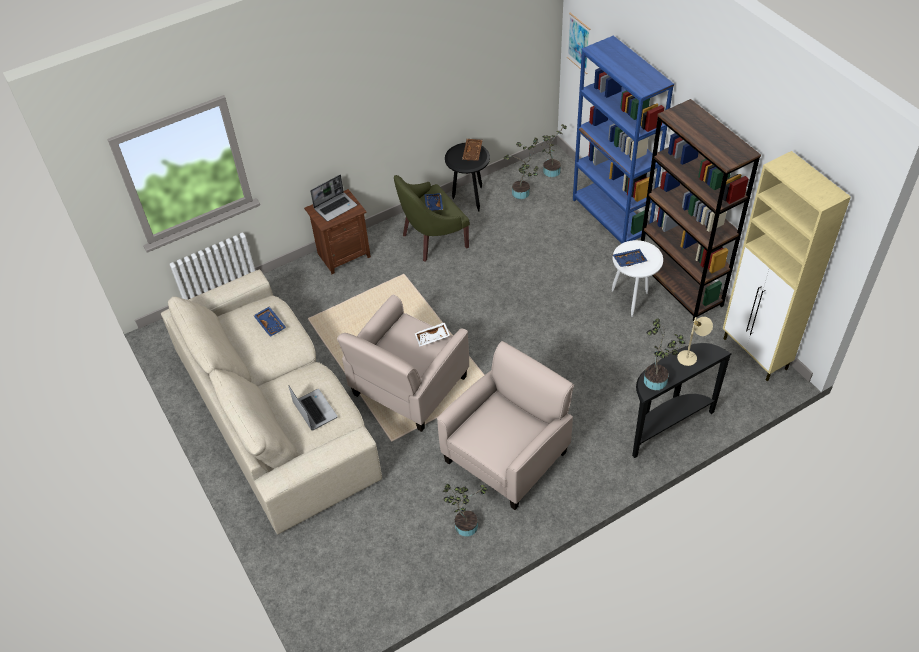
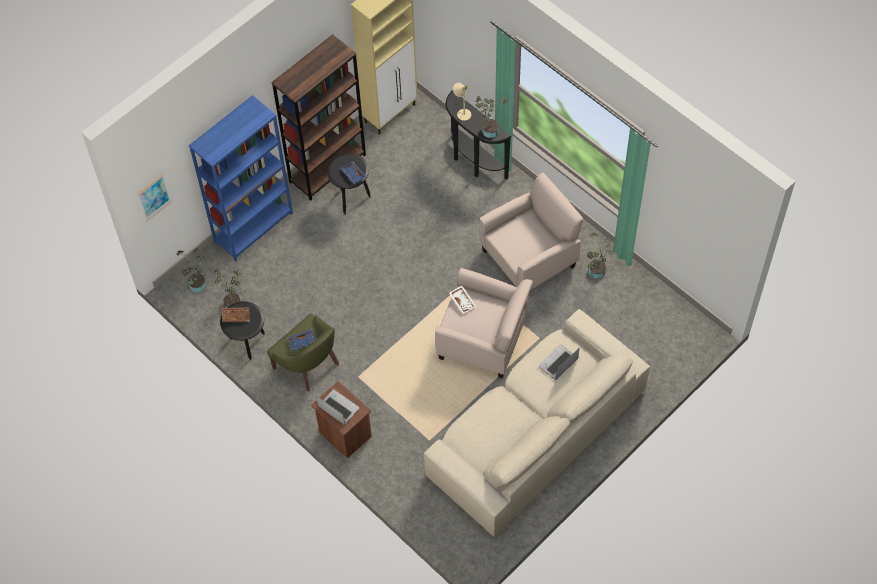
camera: 105 degrees left, 10 degrees up
blue tray [253,306,286,337] -> none
beige armchair [437,341,574,510] -> beige armchair turned 120 degrees clockwise [480,173,584,290]
white side table [612,240,663,317] -> black side table [327,153,370,215]

